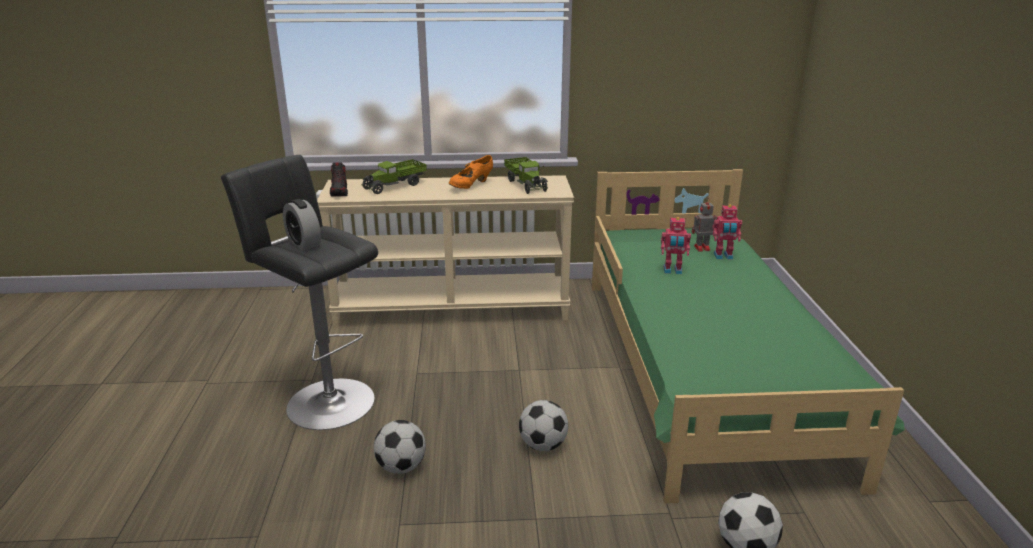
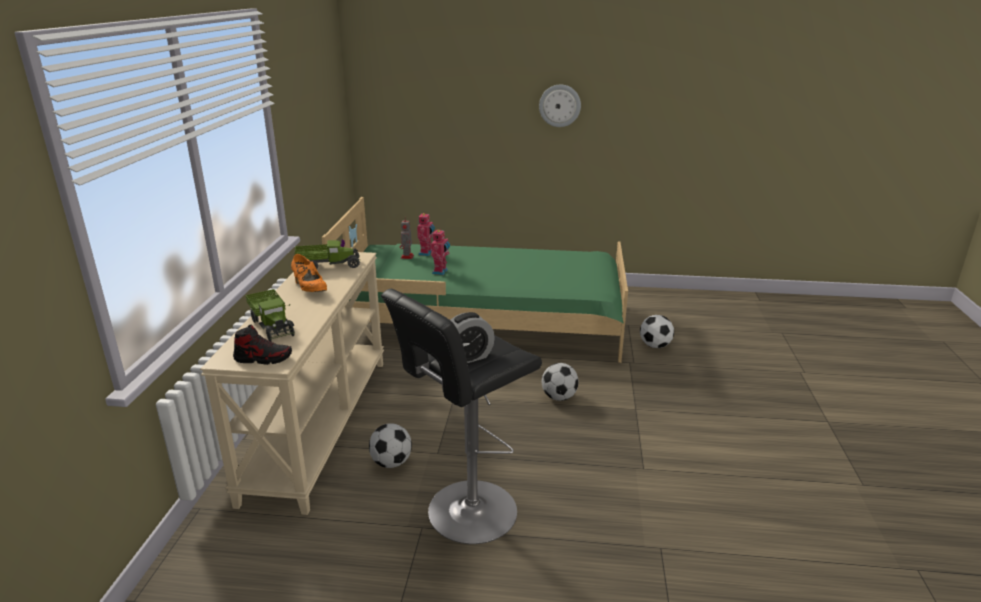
camera: 80 degrees left, 0 degrees up
football [374,420,426,474] -> football moved to [369,423,412,468]
none -> wall clock [539,85,581,127]

